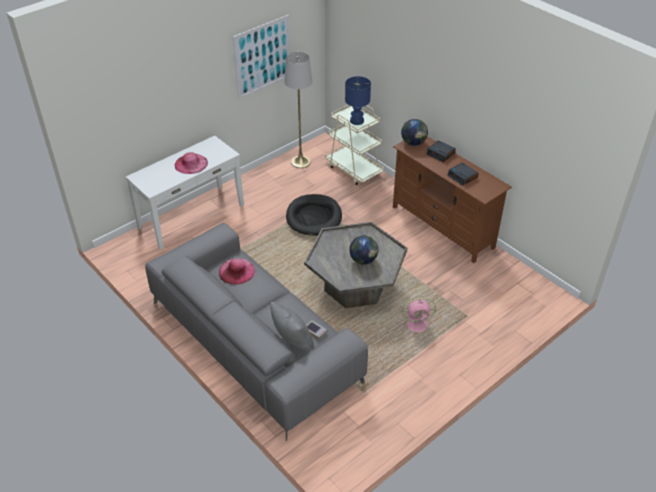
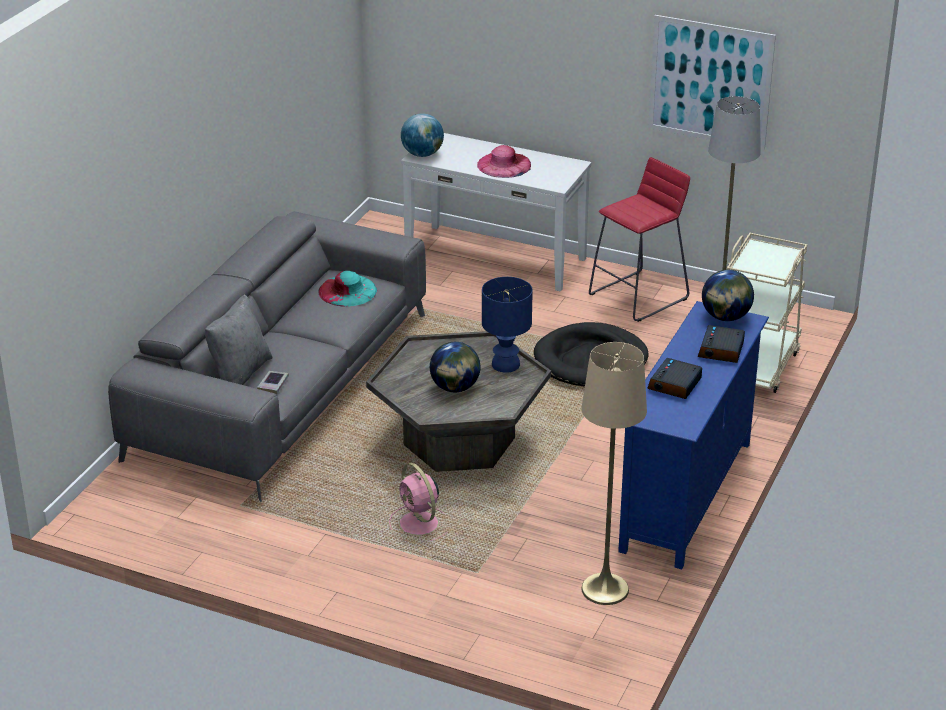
camera: 65 degrees right, 10 degrees down
pink hat [219,258,255,285] -> turquoise hat [319,271,377,307]
blue table lamp [345,76,371,125] -> blue table lamp moved to [482,277,533,373]
brown tv stand [393,136,512,263] -> blue tv stand [618,301,769,569]
none -> globe [401,113,444,157]
none -> beige floor lamp [581,342,647,605]
none -> red stool [589,157,690,322]

